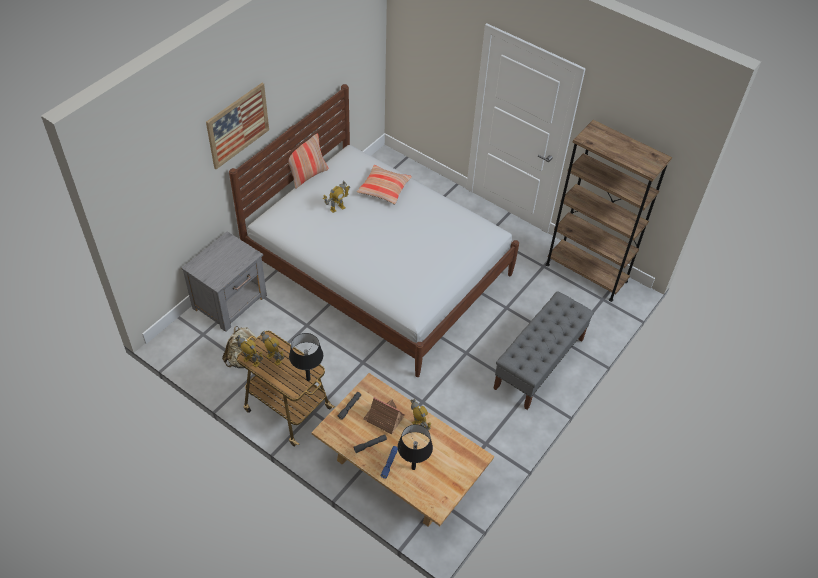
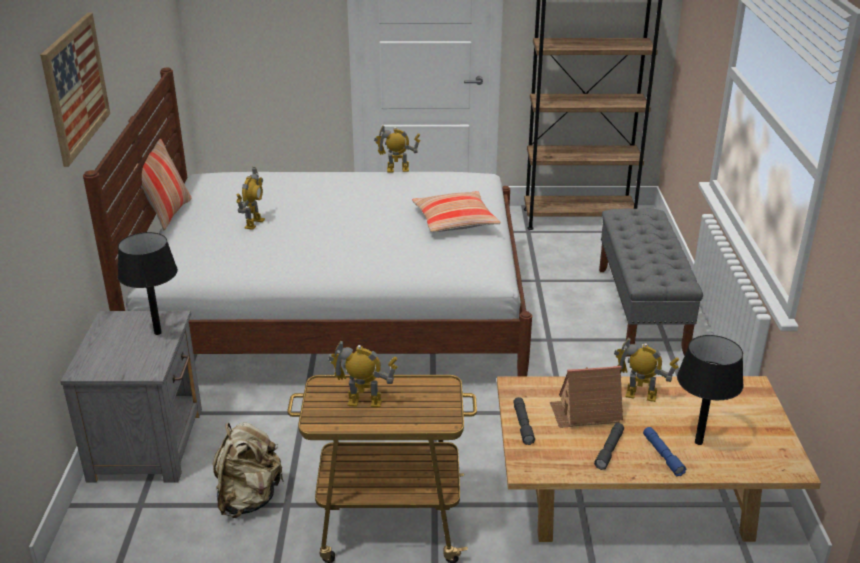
camera: 35 degrees left, 20 degrees down
toy robot [235,335,263,367] -> toy robot moved to [374,125,421,173]
black table lamp [289,333,323,381] -> black table lamp moved to [118,232,178,335]
pillow [357,165,412,205] -> pillow moved to [412,191,501,232]

